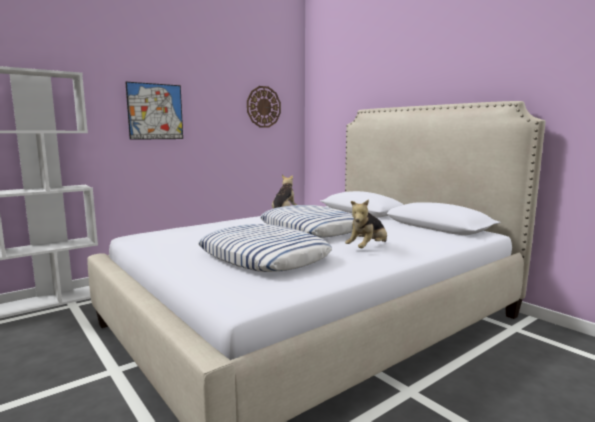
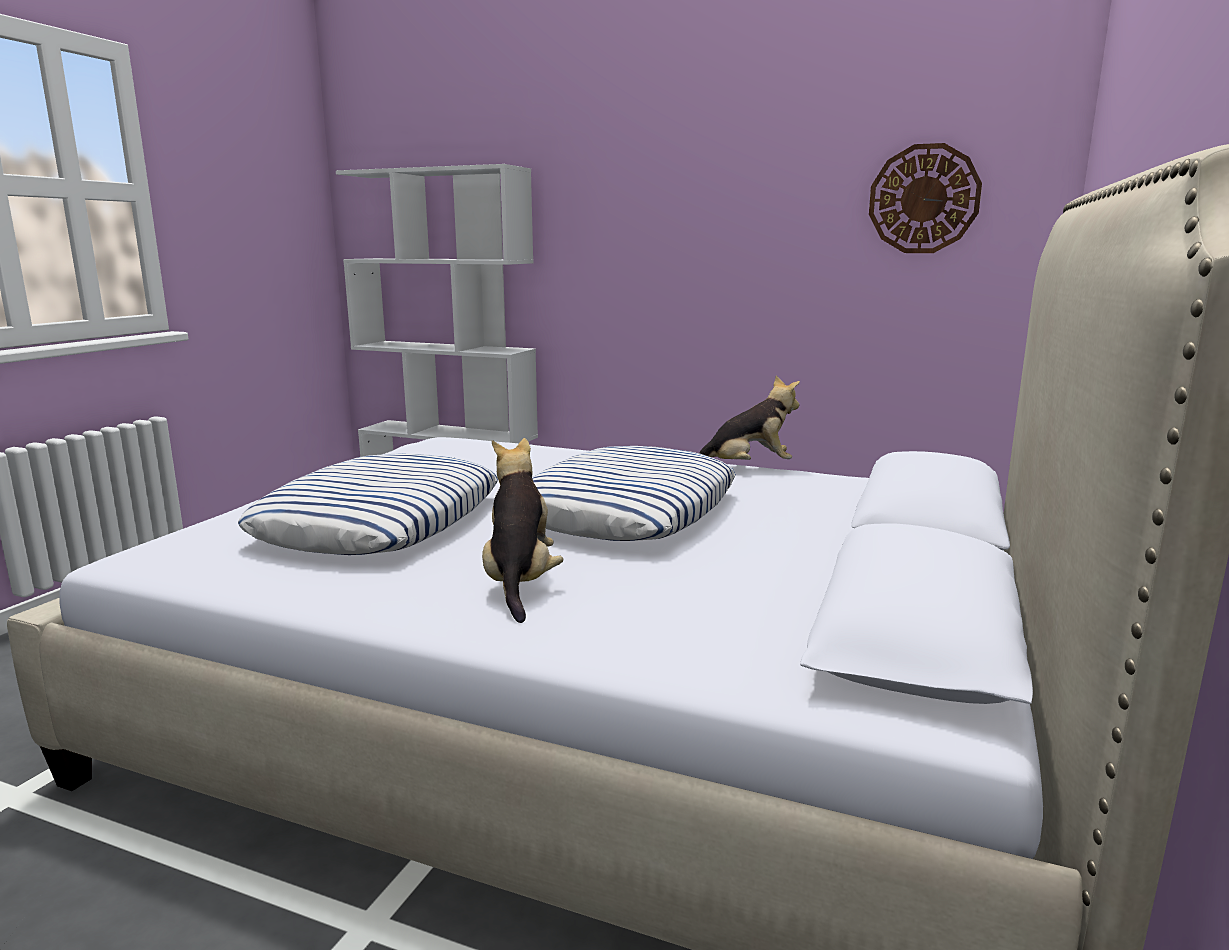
camera: 60 degrees right, 5 degrees up
picture [125,82,183,140] -> none
plush toy [345,199,387,248] -> plush toy turned 75 degrees clockwise [482,438,563,623]

